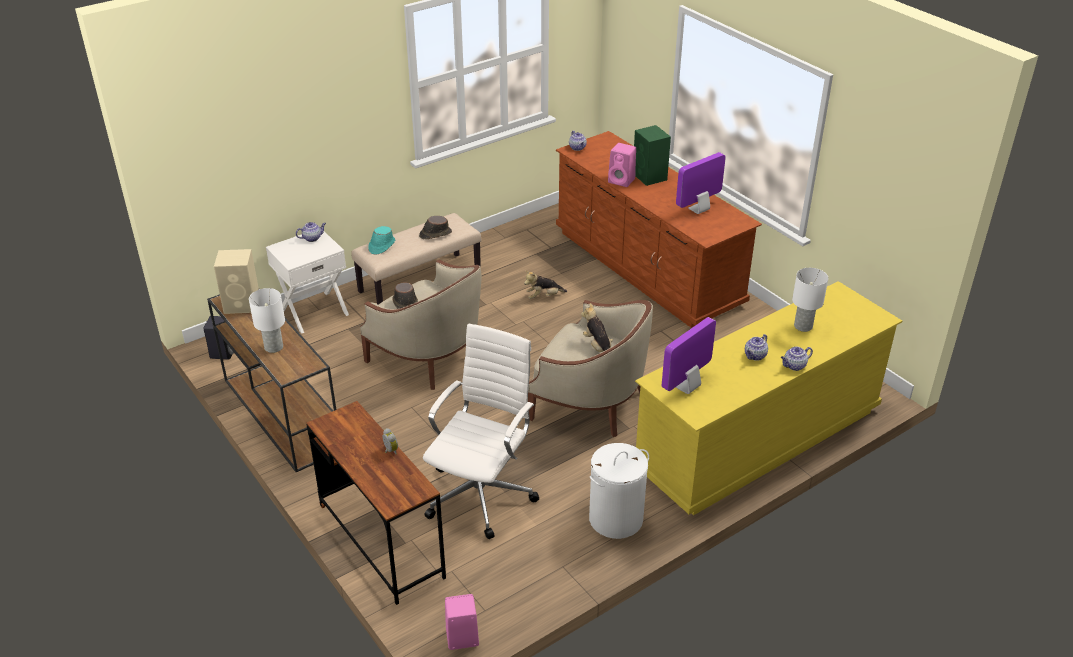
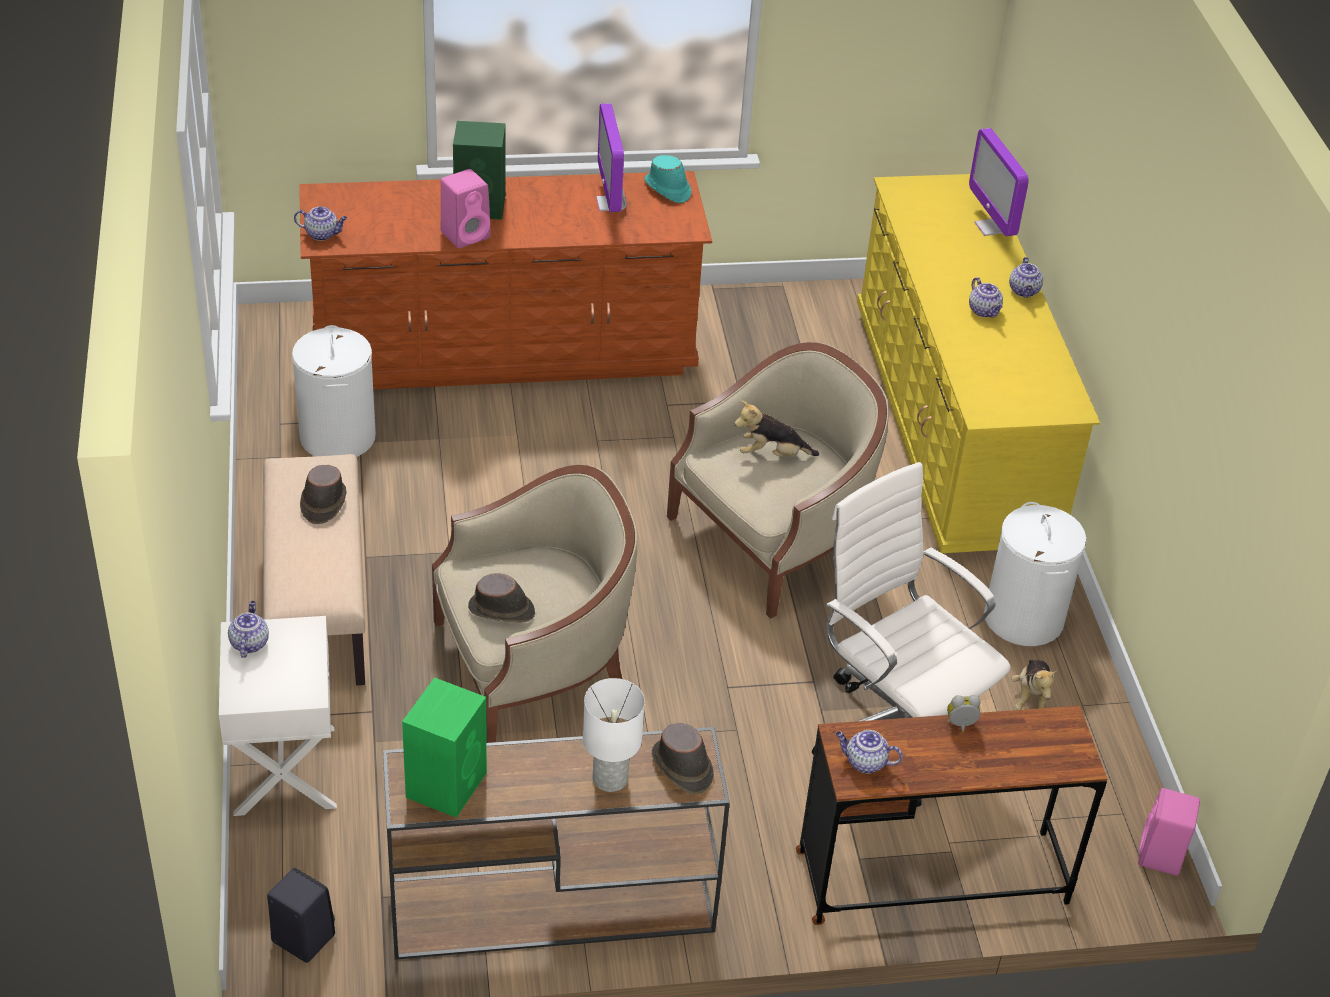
camera: 65 degrees left, 5 degrees up
beige speaker [214,249,259,314] -> green speaker [402,677,487,818]
turquoise hat [368,226,395,254] -> turquoise hat moved to [644,155,691,203]
plush toy [524,271,567,299] -> plush toy moved to [1011,660,1057,710]
monitor [662,317,716,394] -> monitor moved to [969,128,1029,236]
white table lamp [792,268,828,332] -> none
none -> white laundry basket [292,325,376,457]
none -> brown hat [652,723,714,794]
none -> teapot [836,730,903,773]

